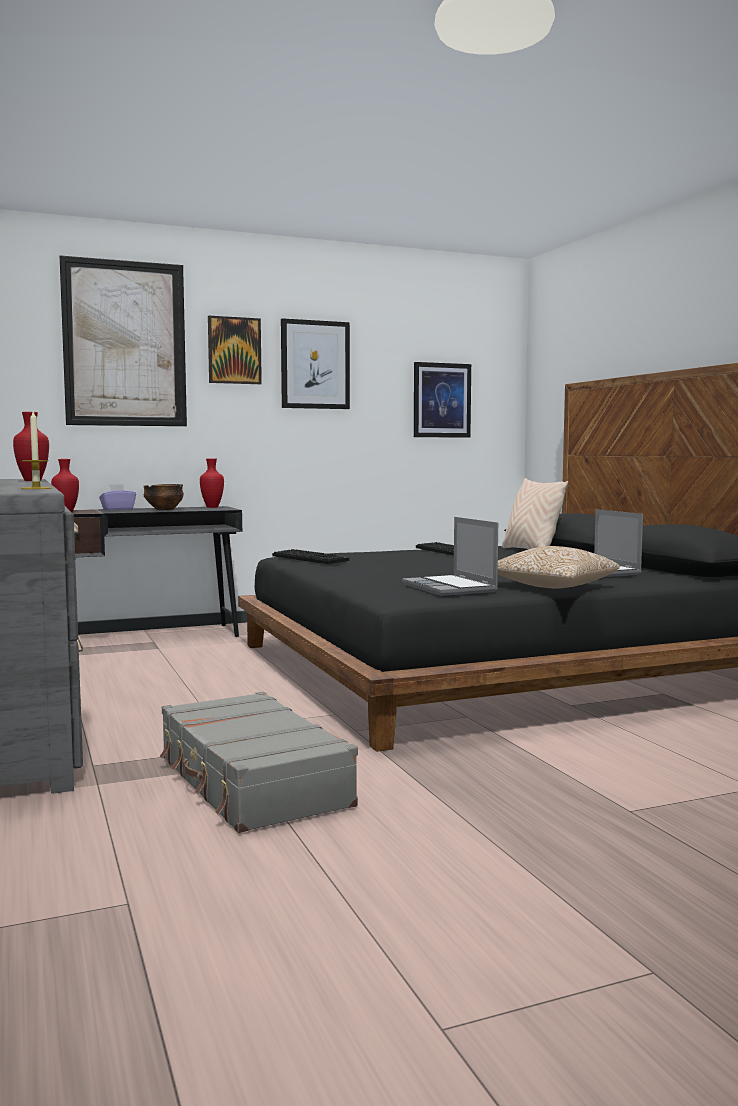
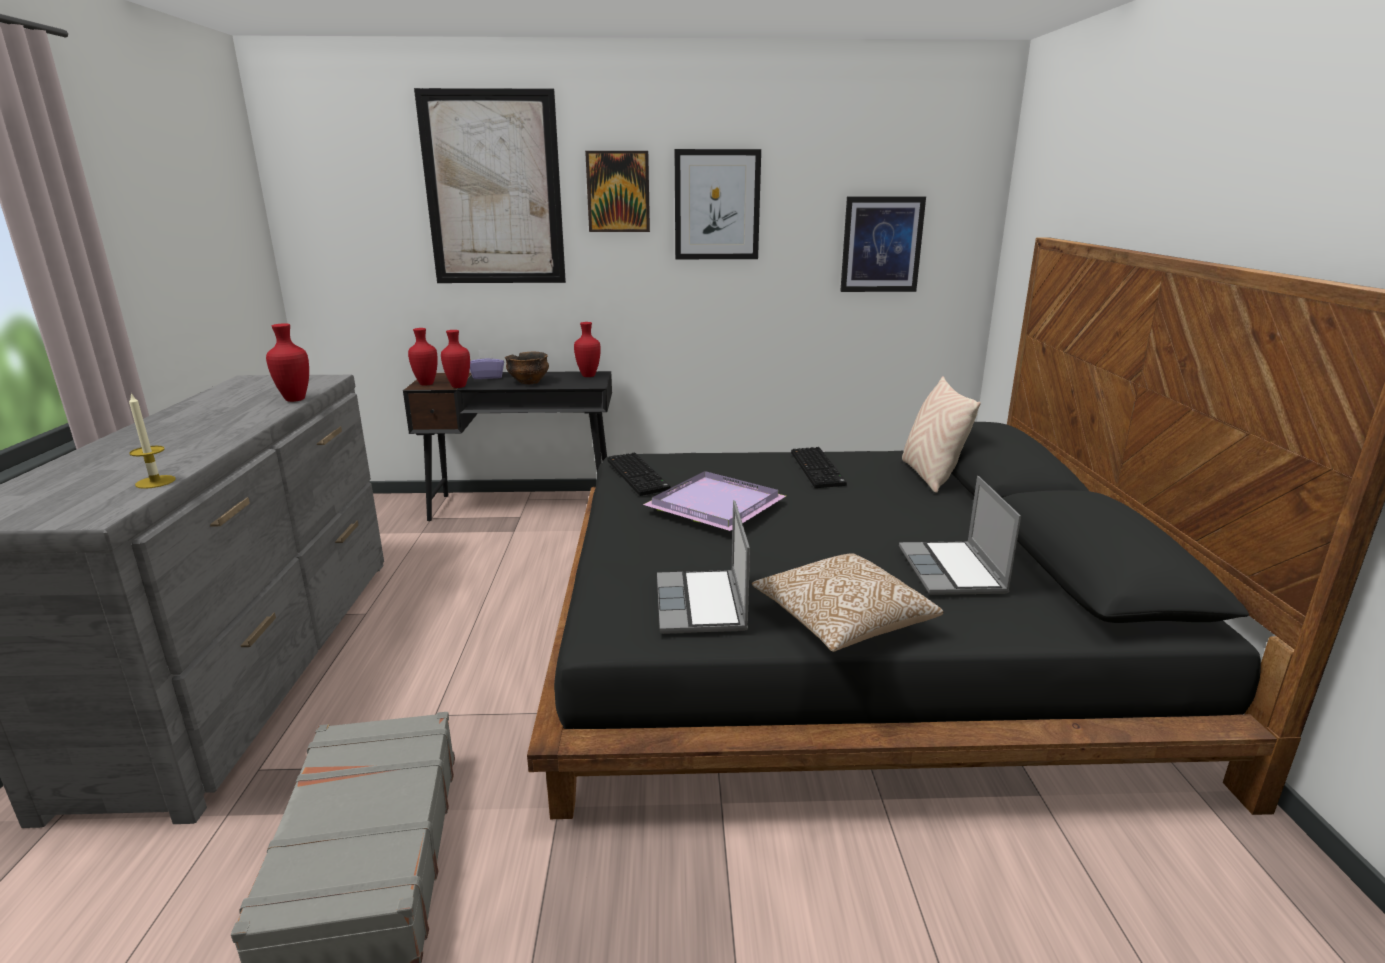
camera: 20 degrees right, 15 degrees up
none -> red vase [441,330,470,388]
none -> purple tray [643,471,786,531]

